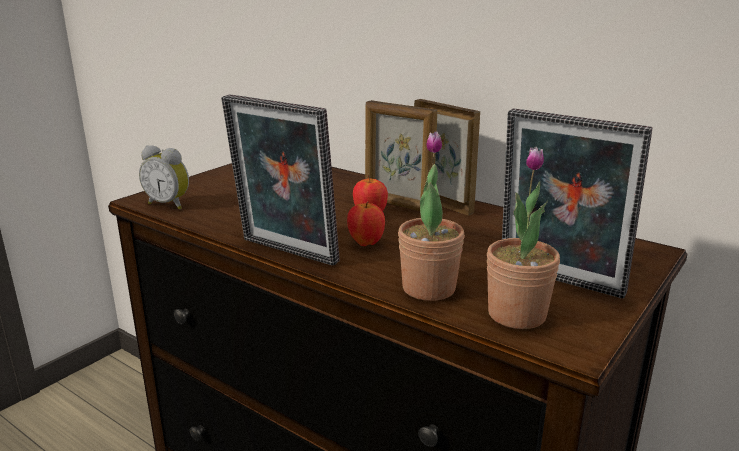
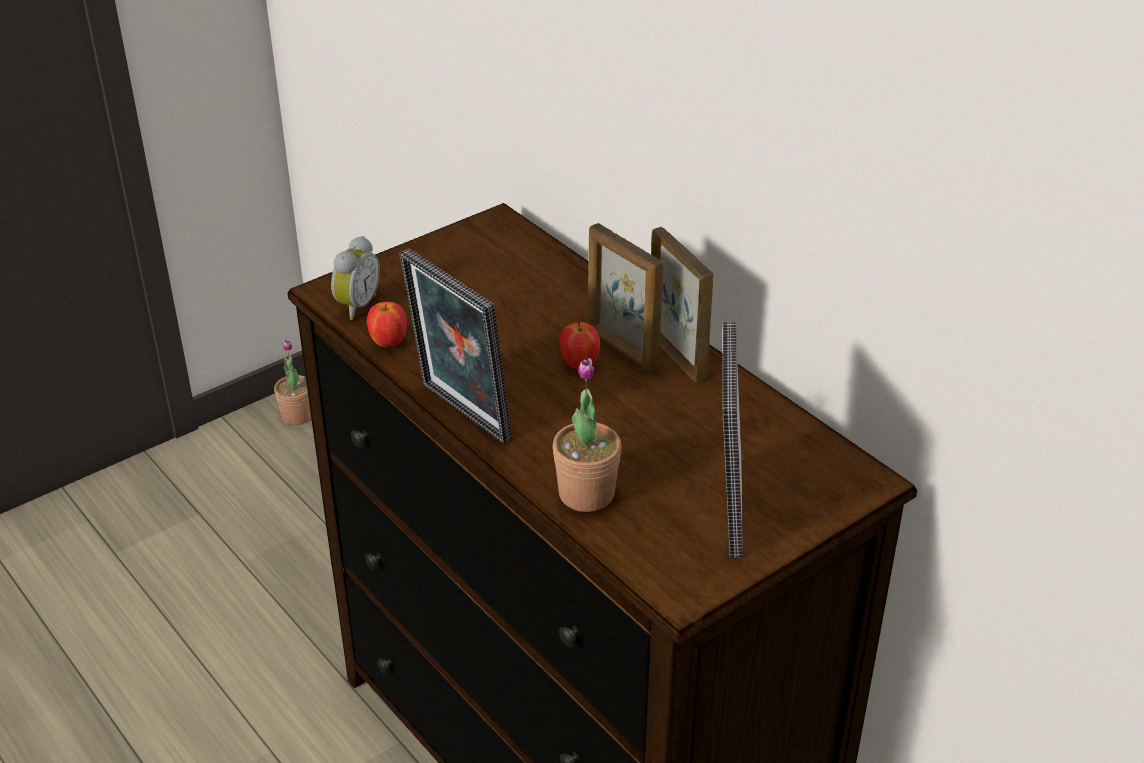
camera: 15 degrees right, 15 degrees up
alarm clock [139,145,189,210] -> alarm clock turned 105 degrees counterclockwise [331,236,380,320]
apple [347,201,385,246] -> apple moved to [367,302,407,347]
potted plant [487,147,560,329] -> potted plant moved to [274,339,311,425]
picture frame [502,109,652,299] -> picture frame turned 45 degrees clockwise [722,322,743,558]

